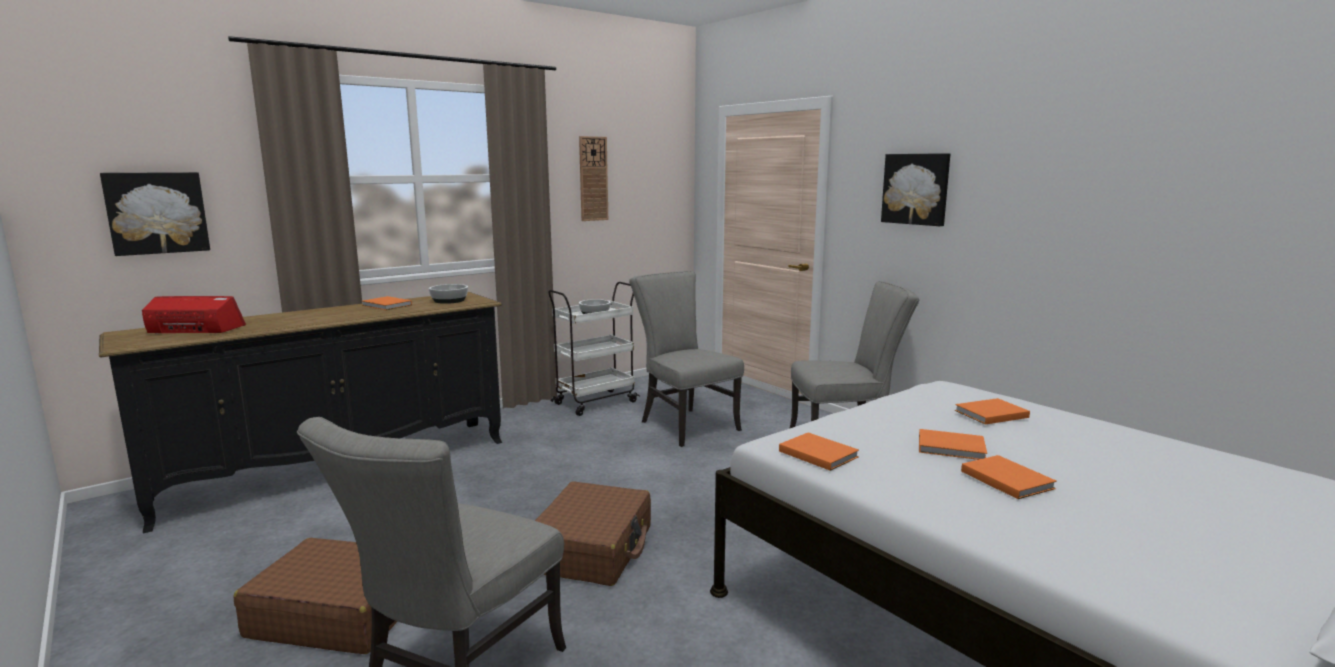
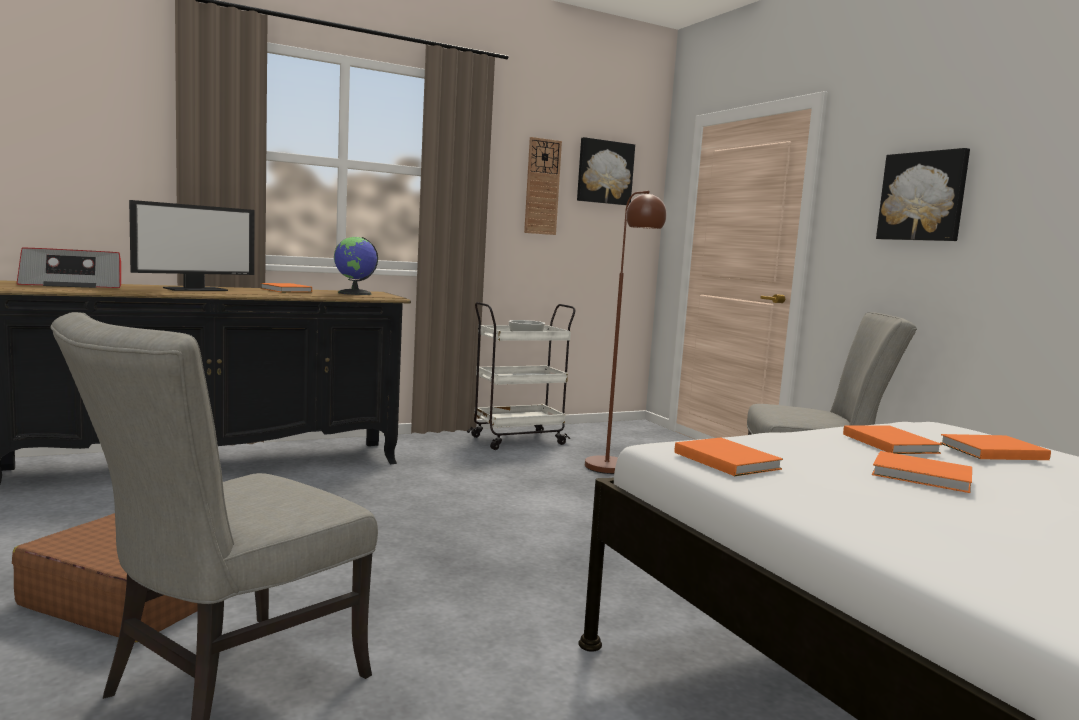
camera: 10 degrees right, 5 degrees down
picture [100,172,210,256] -> picture moved to [577,137,635,205]
radio [142,296,246,334] -> radio turned 150 degrees clockwise [17,247,121,288]
bowl [429,284,468,304] -> globe [334,237,378,295]
brown suitcase [535,481,651,586] -> none
grey chair [629,271,744,447] -> brown floor lamp [585,191,667,474]
orange book [961,455,1057,499] -> orange book moved to [843,426,942,454]
none -> monitor [129,200,255,291]

